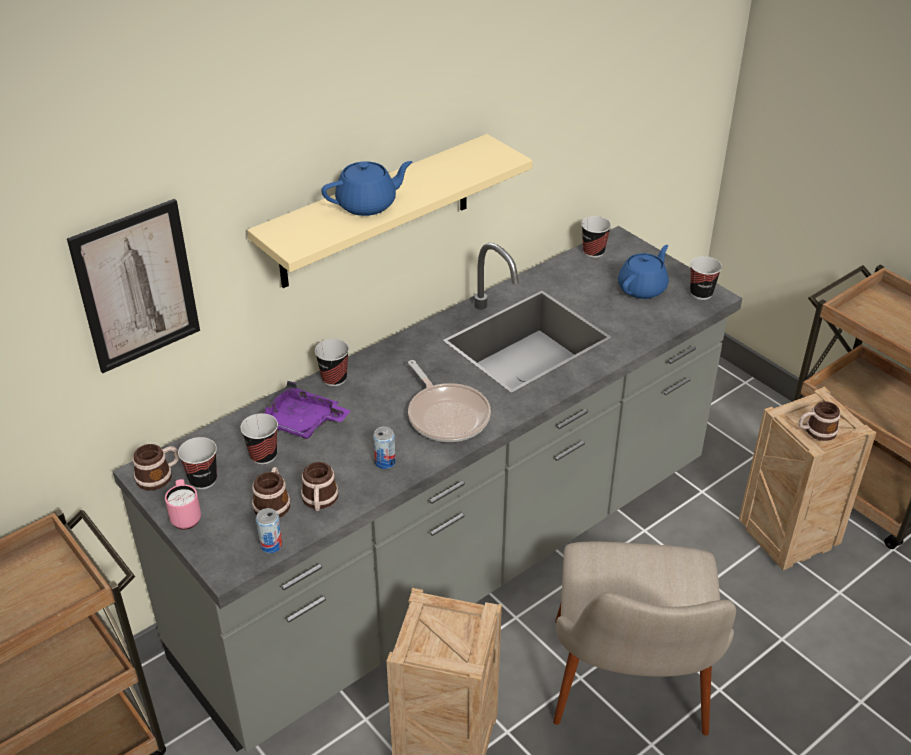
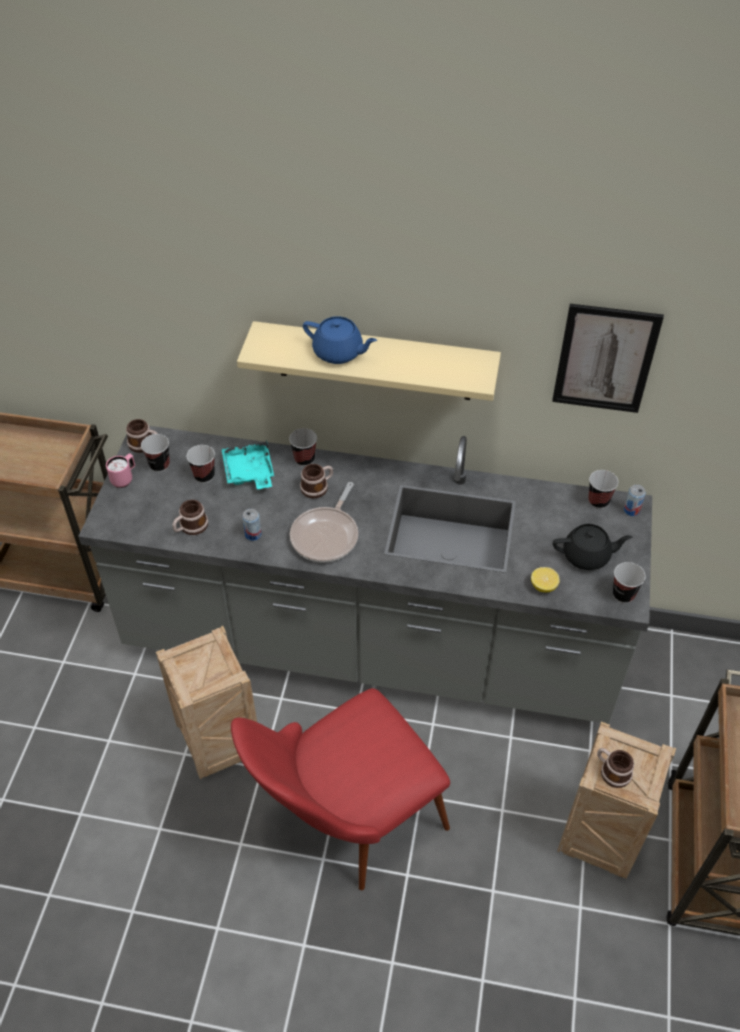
camera: 50 degrees right, 10 degrees up
picture [67,199,200,373] -> picture moved to [552,304,664,413]
mug [252,467,290,518] -> mug moved to [300,464,333,498]
can [256,508,283,553] -> can moved to [624,485,646,516]
purple tray [259,381,350,439] -> turquoise tray [221,440,274,489]
beige chair [553,542,736,736] -> red chair [231,688,450,890]
blue teapot [618,245,669,299] -> black teapot [553,524,632,570]
none -> lemon [531,567,560,592]

